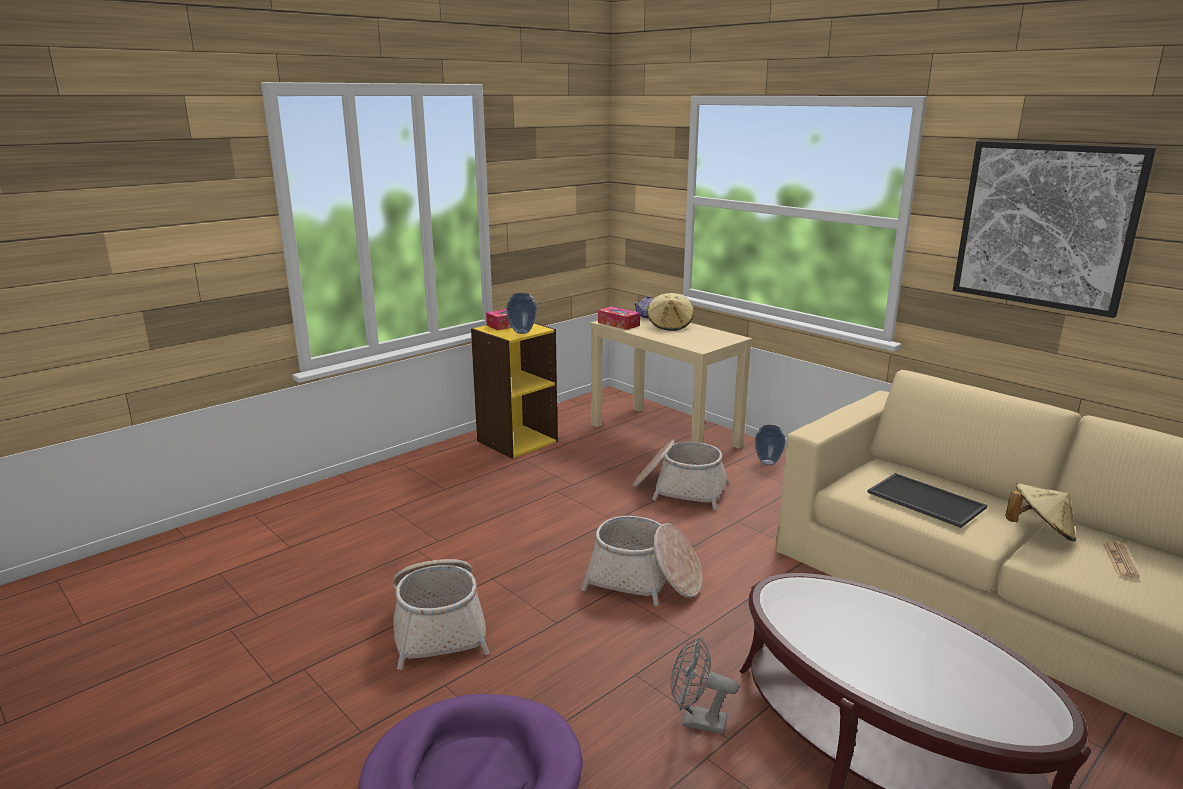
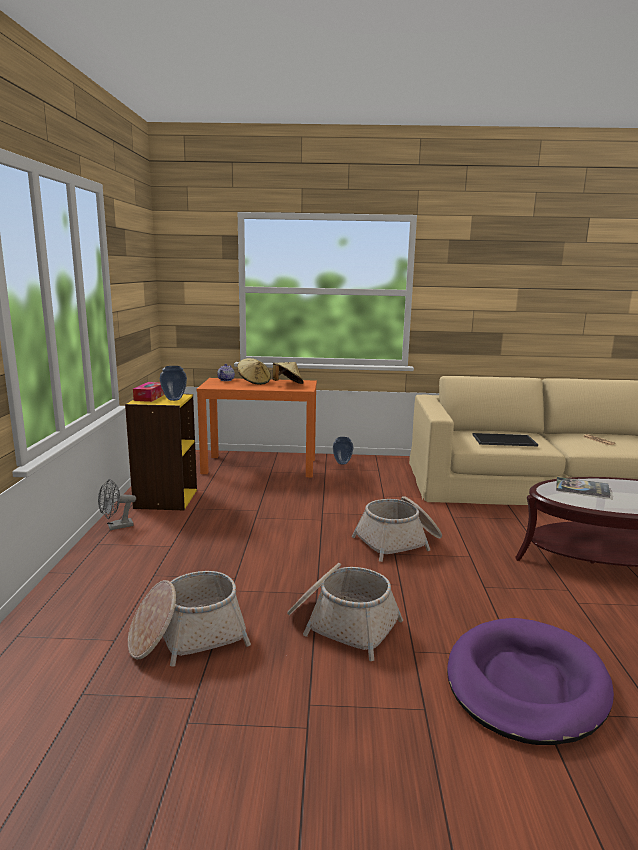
camera: 45 degrees left, 5 degrees down
beige console table [590,311,752,449] -> orange console table [196,378,317,478]
tissue box [598,306,640,330] -> none
basket [633,439,729,510] -> basket moved to [128,571,251,667]
grey fan [671,637,739,734] -> grey fan moved to [98,479,136,530]
picture [953,141,1156,318] -> none
beige hat [1005,483,1076,541] -> beige hat moved to [273,362,304,384]
none -> book [556,477,611,498]

